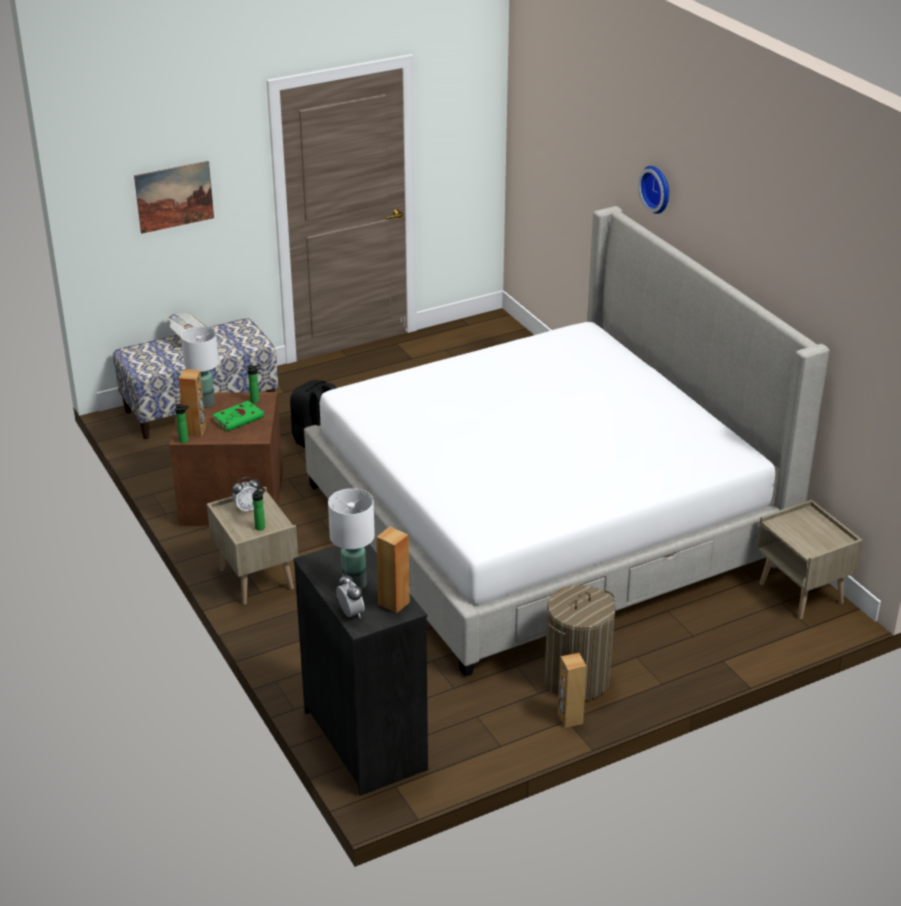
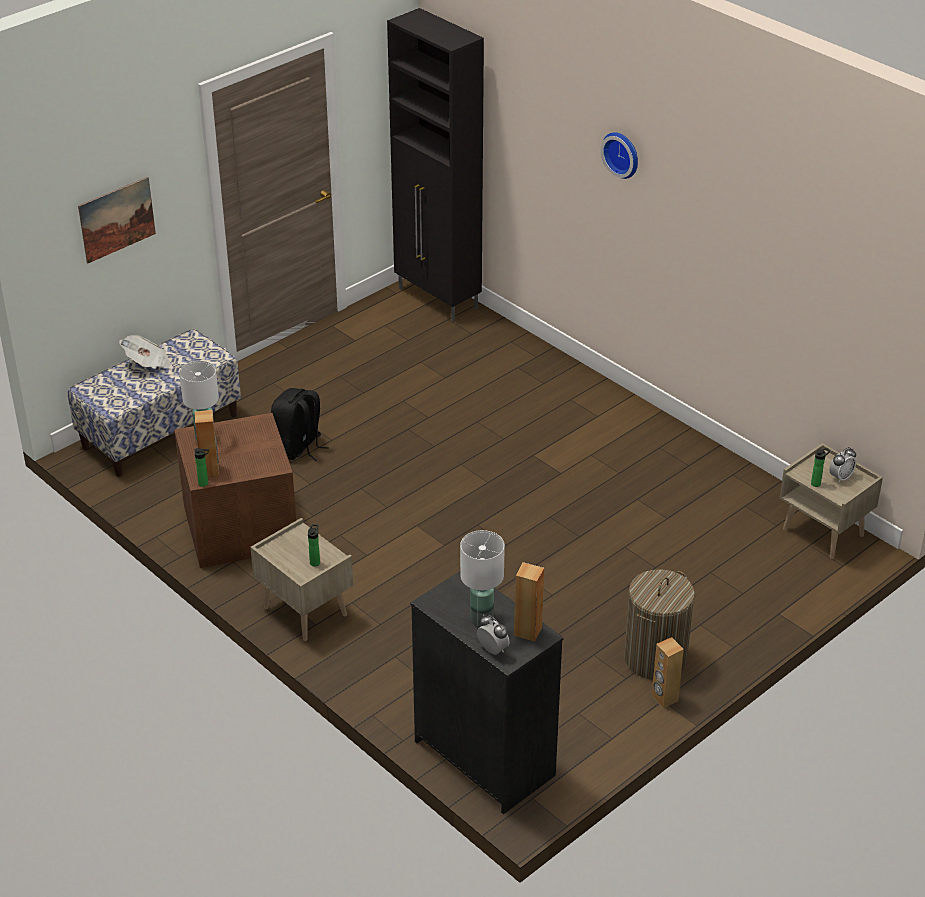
camera: 15 degrees left, 5 degrees up
green book [212,401,265,432] -> none
alarm clock [232,477,260,513] -> alarm clock moved to [829,447,856,482]
bottle [247,365,261,403] -> bottle moved to [811,448,830,487]
bed [304,206,829,676] -> none
none -> black cabinet [387,8,484,321]

